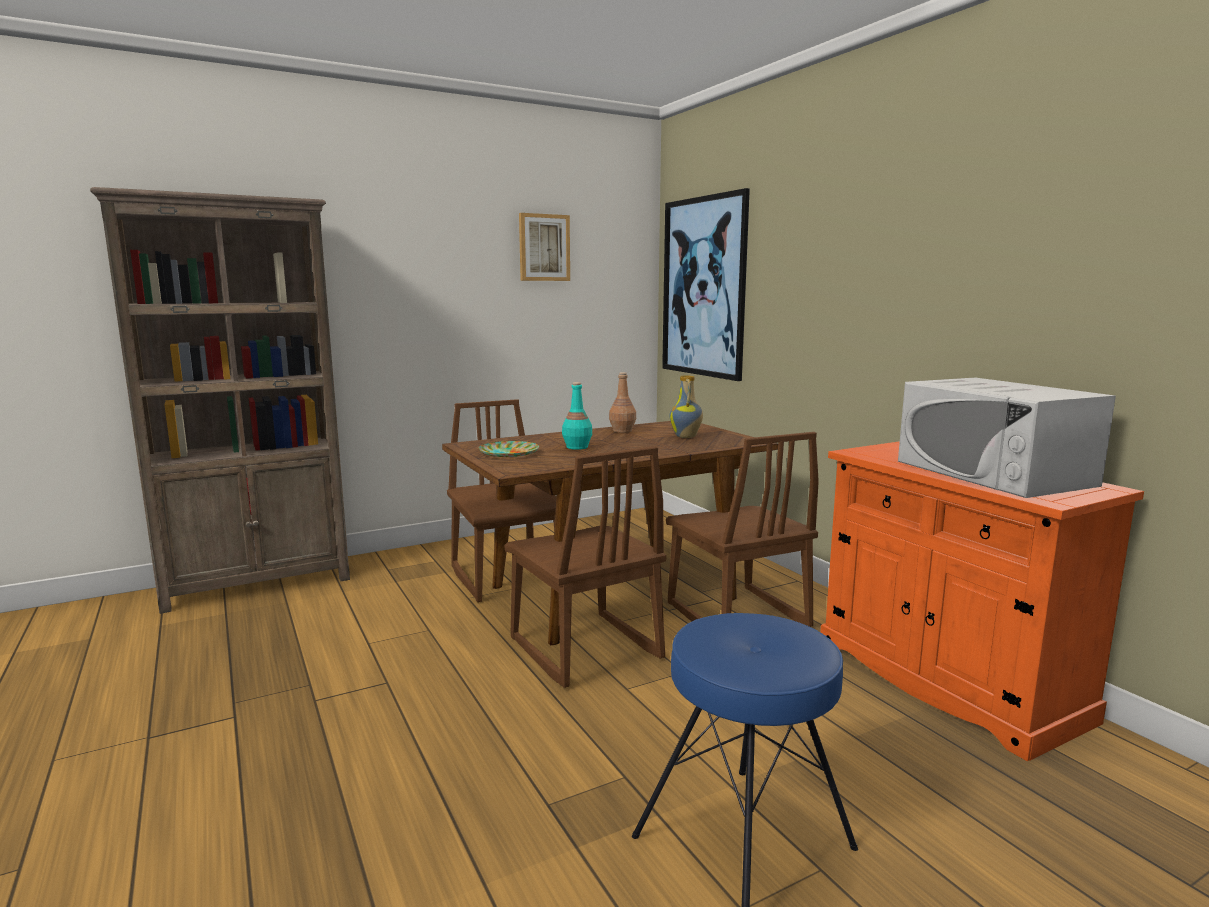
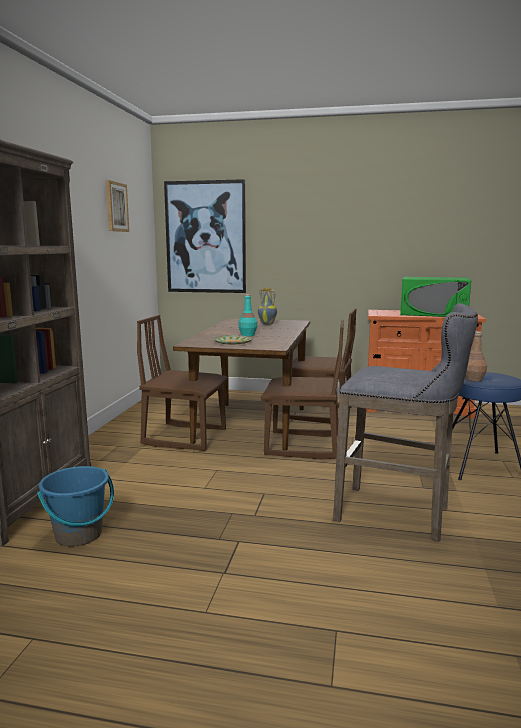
camera: 50 degrees left, 0 degrees up
brown bottle [609,372,636,433] -> brown bottle moved to [465,331,487,381]
white microwave [898,378,1116,498] -> green microwave [400,277,471,317]
none -> blue bucket [37,466,114,547]
none -> grey stool [333,303,478,542]

